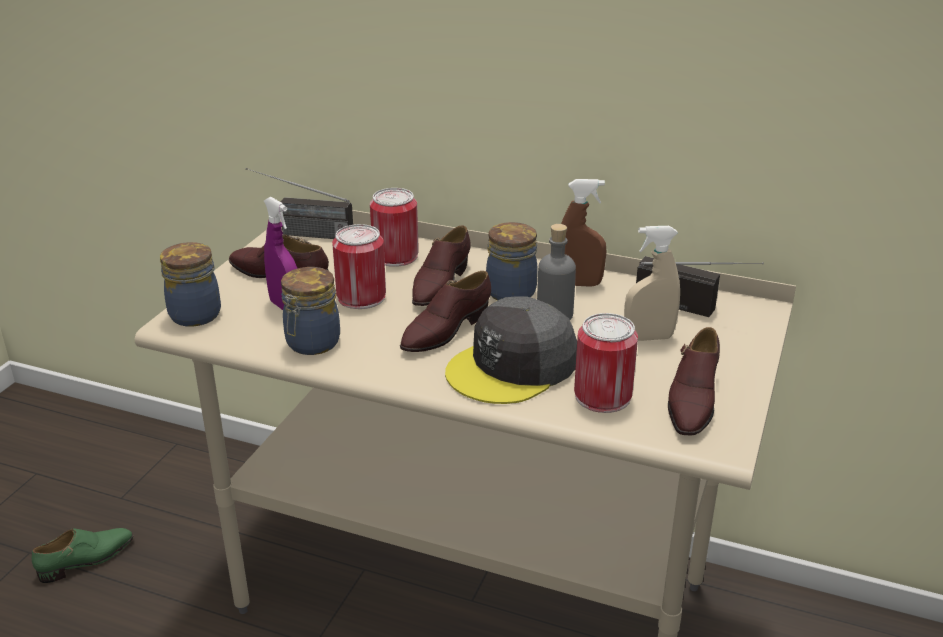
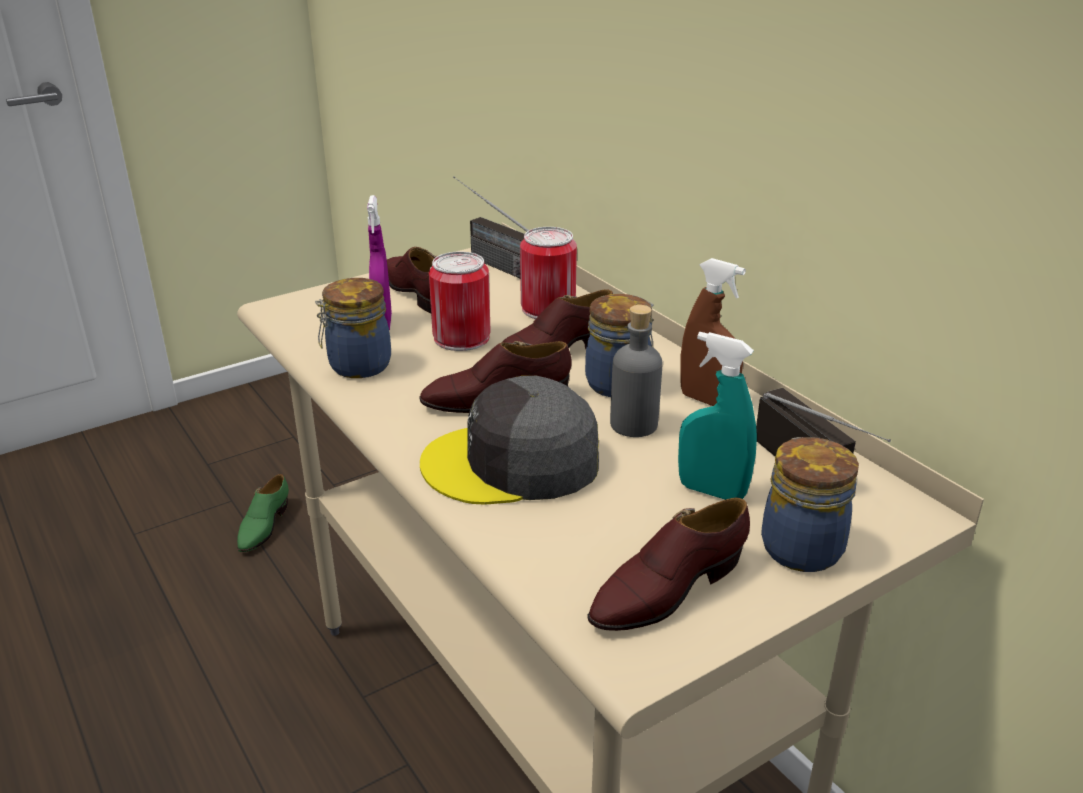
camera: 35 degrees right, 0 degrees up
green shoe [32,528,133,583] -> green shoe turned 105 degrees clockwise [237,474,289,552]
jar [160,242,221,327] -> jar moved to [761,437,859,572]
can [574,313,638,413] -> none
beige spray bottle [624,226,680,341] -> turquoise spray bottle [678,332,757,500]

